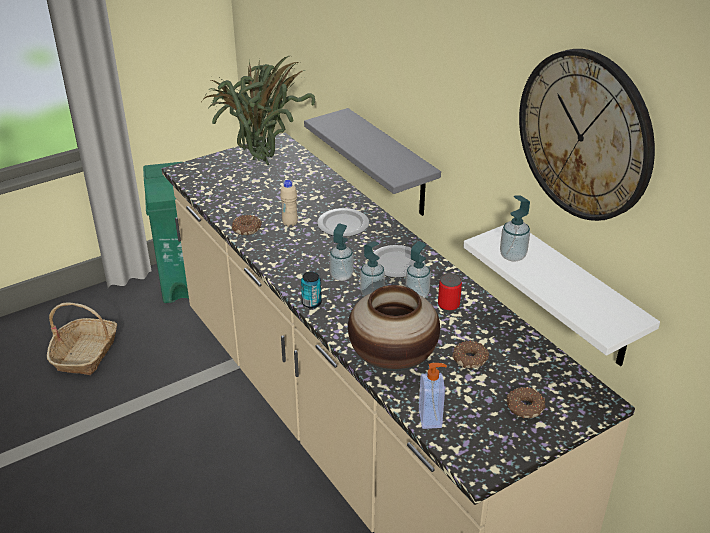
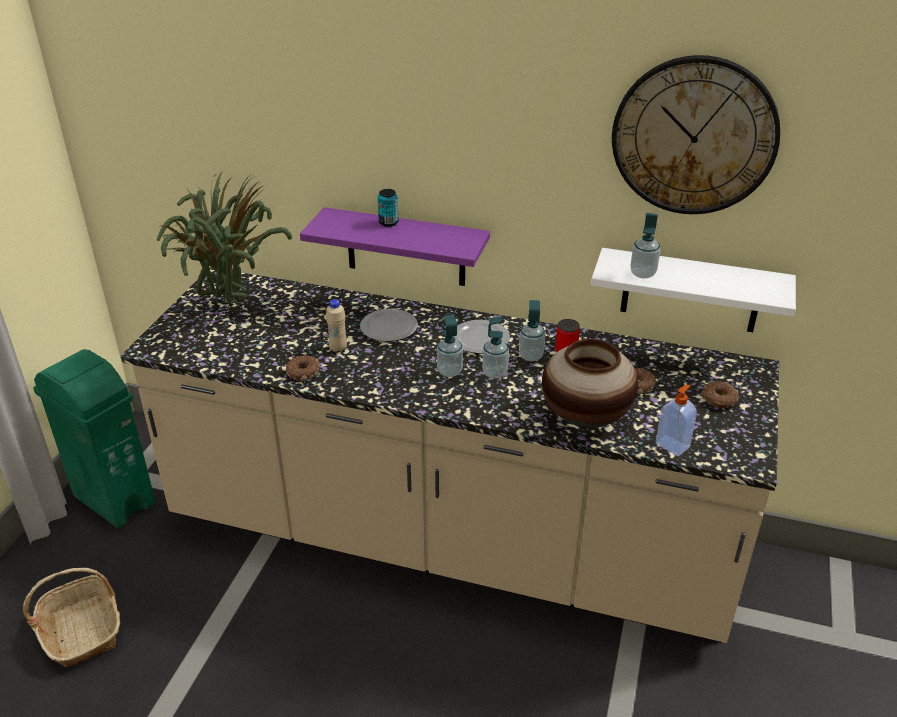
camera: 40 degrees left, 0 degrees up
can [301,271,322,308] -> can moved to [378,189,398,227]
grey shelf [304,108,441,216] -> purple shelf [300,207,490,286]

